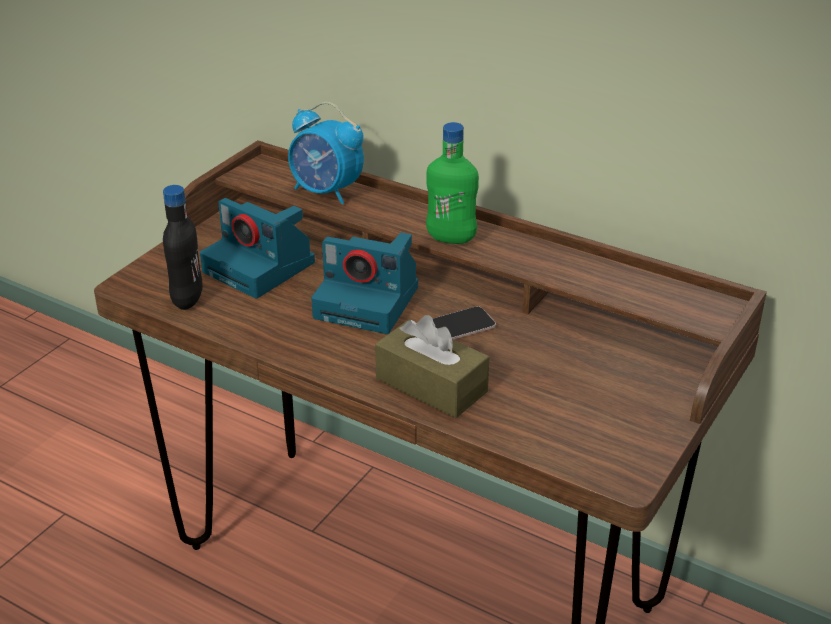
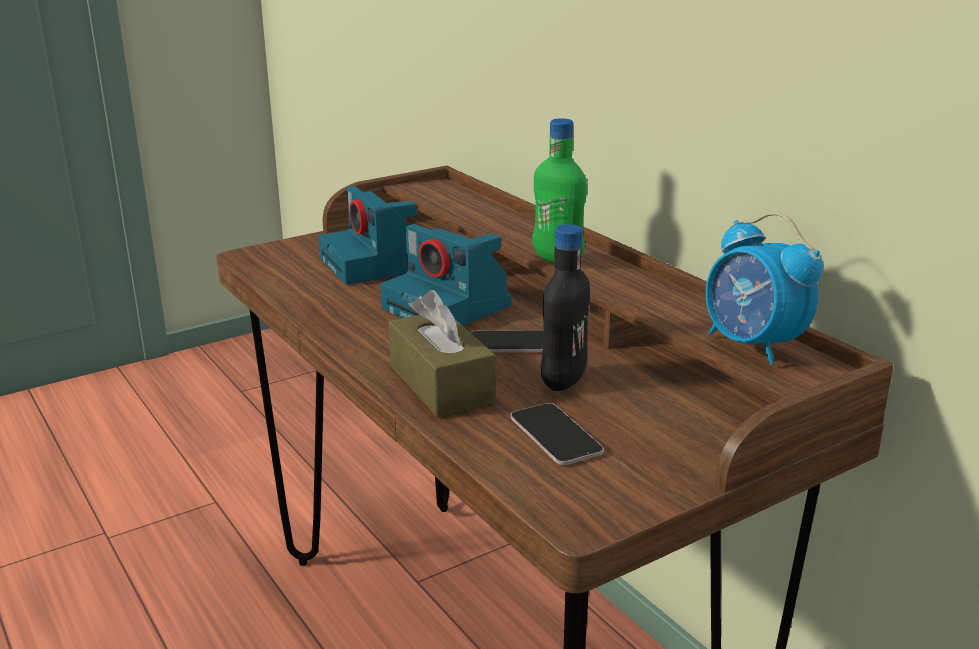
camera: 25 degrees right, 10 degrees down
black bottle [163,185,203,310] -> black bottle moved to [541,224,590,391]
alarm clock [288,102,364,204] -> alarm clock moved to [706,212,823,365]
none -> phone [511,403,604,465]

